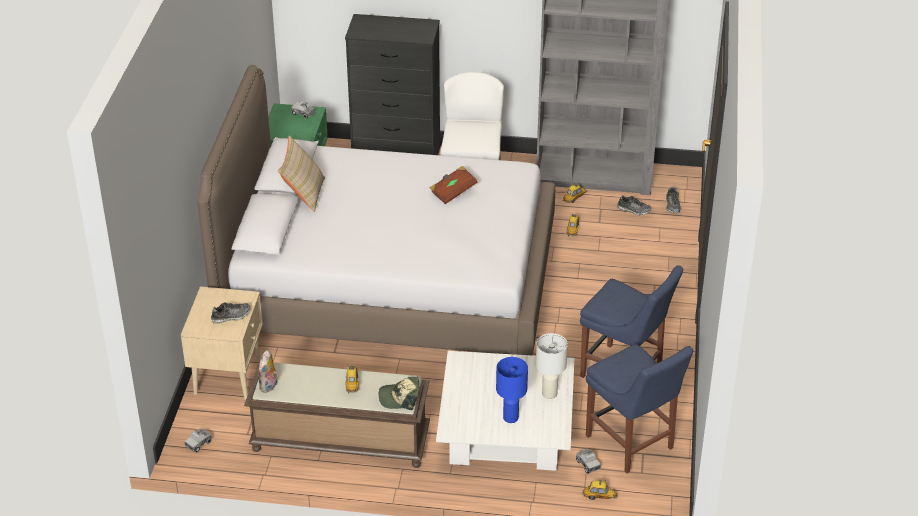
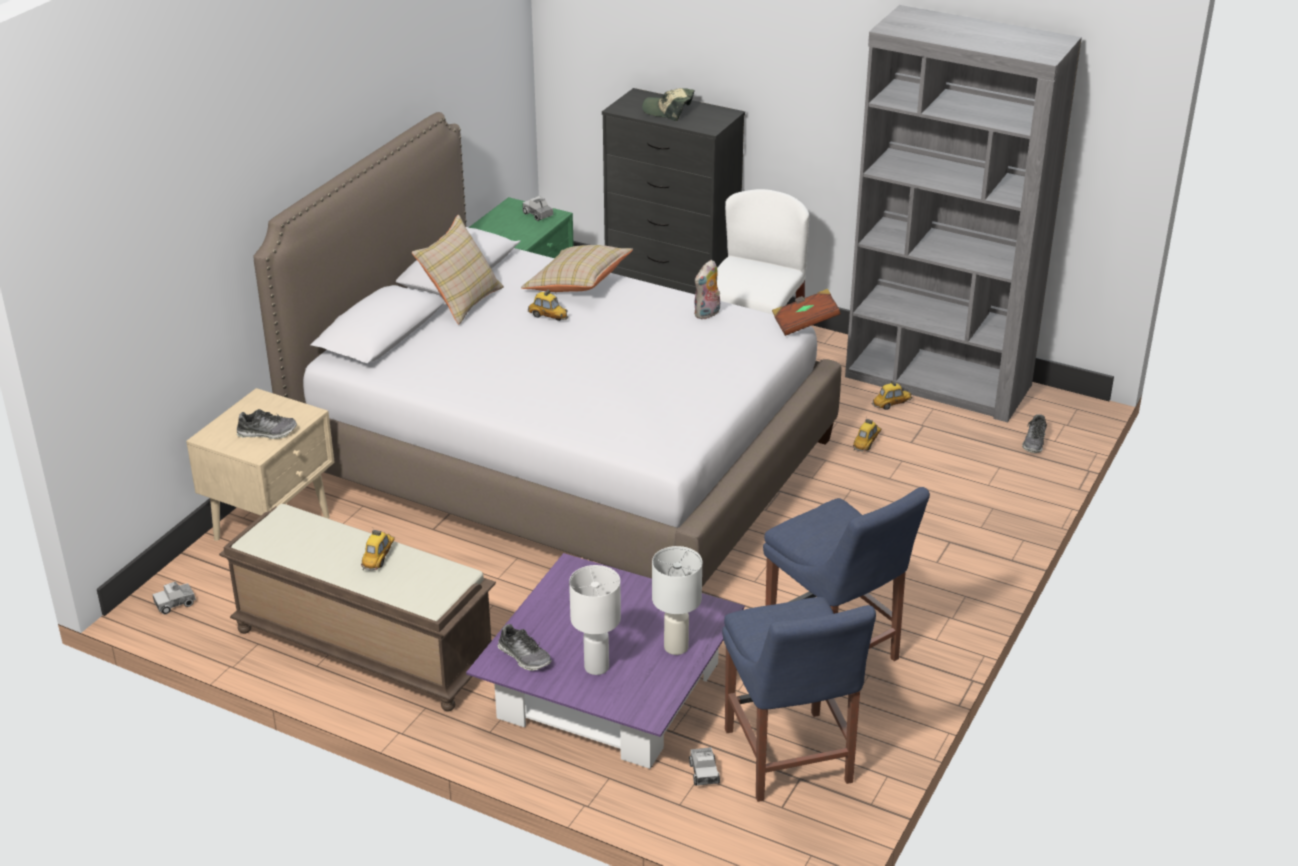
camera: 20 degrees right, 5 degrees down
plush toy [258,350,278,393] -> plush toy moved to [694,260,720,320]
cap [379,377,419,410] -> cap moved to [642,88,695,121]
brown book [430,166,478,204] -> brown book moved to [772,289,841,336]
white coffee table [436,351,574,471] -> purple coffee table [466,553,745,769]
blue table lamp [496,357,528,423] -> white table lamp [569,565,621,675]
toy car [582,479,617,500] -> toy car moved to [528,290,568,321]
shoe [617,195,651,216] -> shoe moved to [497,624,552,671]
none -> beige pillow [521,245,633,292]

